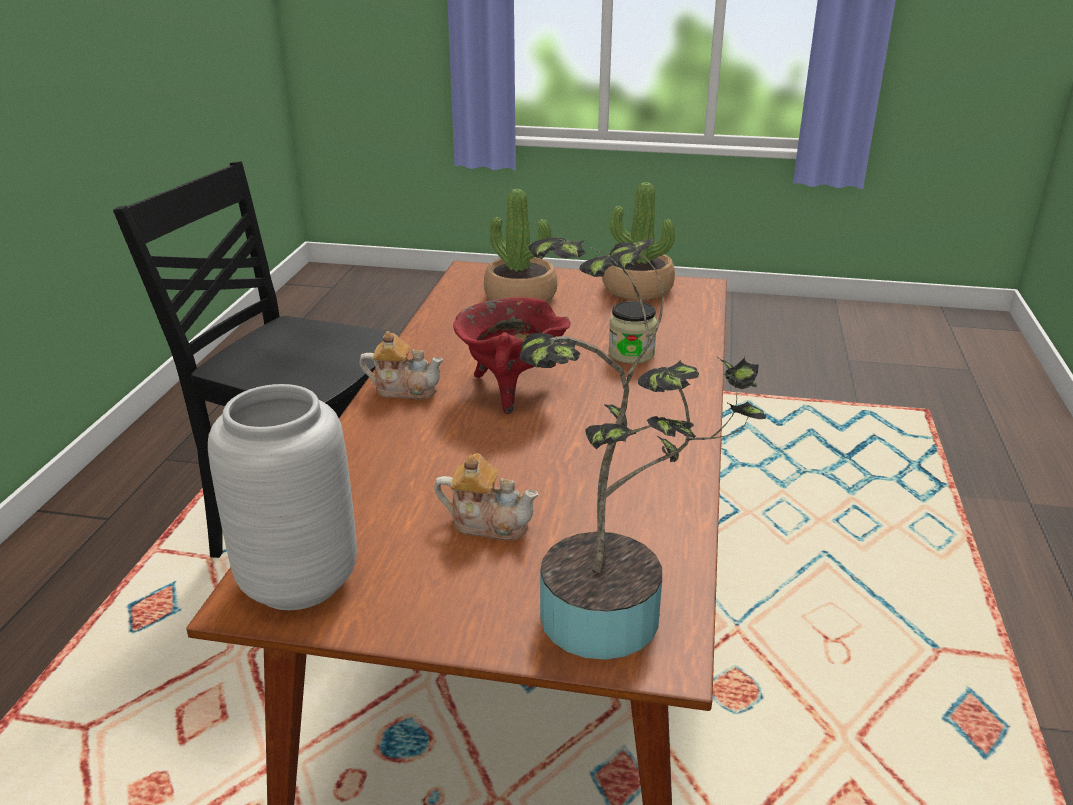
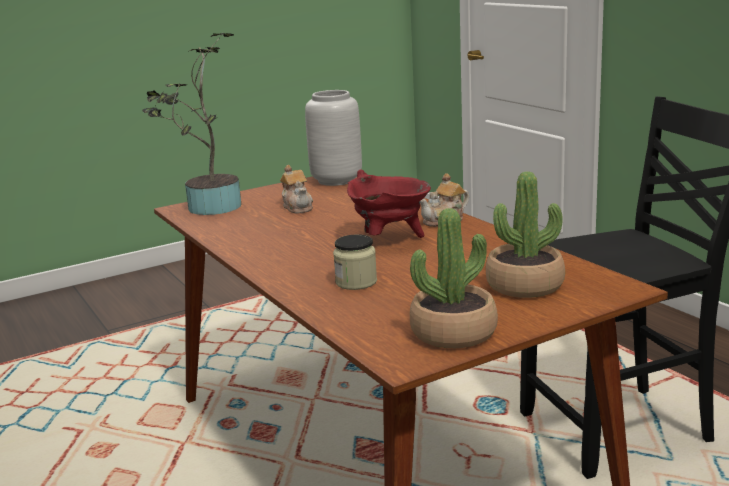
camera: 140 degrees right, 10 degrees down
teapot [434,453,539,541] -> teapot turned 90 degrees counterclockwise [280,165,313,214]

